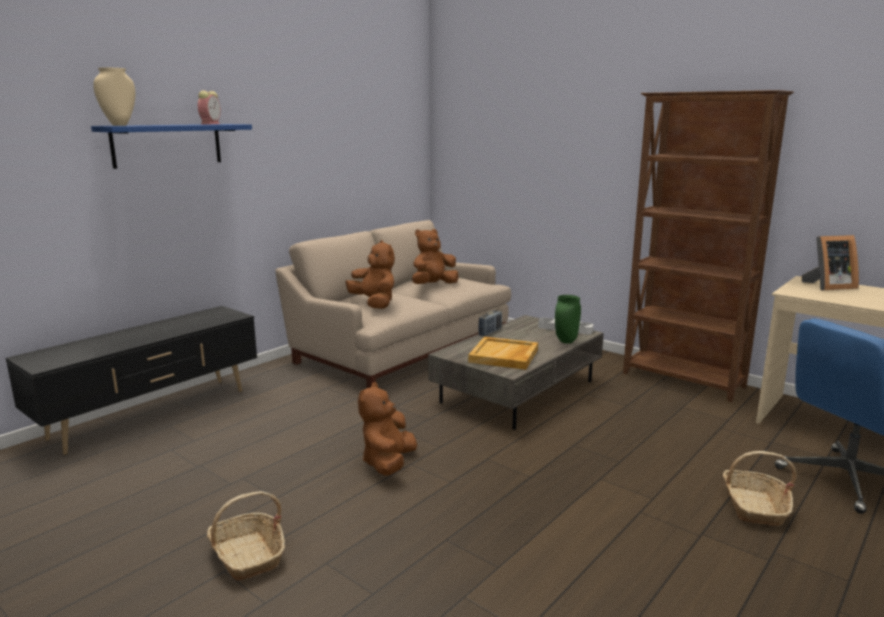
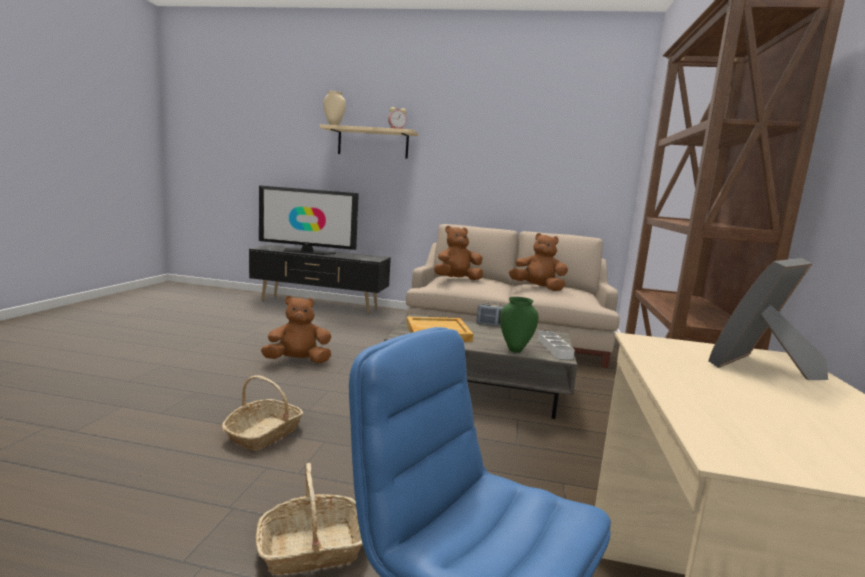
camera: 60 degrees right, 5 degrees down
blue shelf [91,124,252,169] -> beige shelf [320,124,418,159]
basket [207,491,285,581] -> basket moved to [222,375,303,450]
brown plush toy [345,240,395,309] -> brown plush toy turned 135 degrees counterclockwise [434,226,483,280]
picture frame [802,235,859,291] -> picture frame turned 90 degrees clockwise [708,258,828,380]
none -> television [259,185,359,255]

